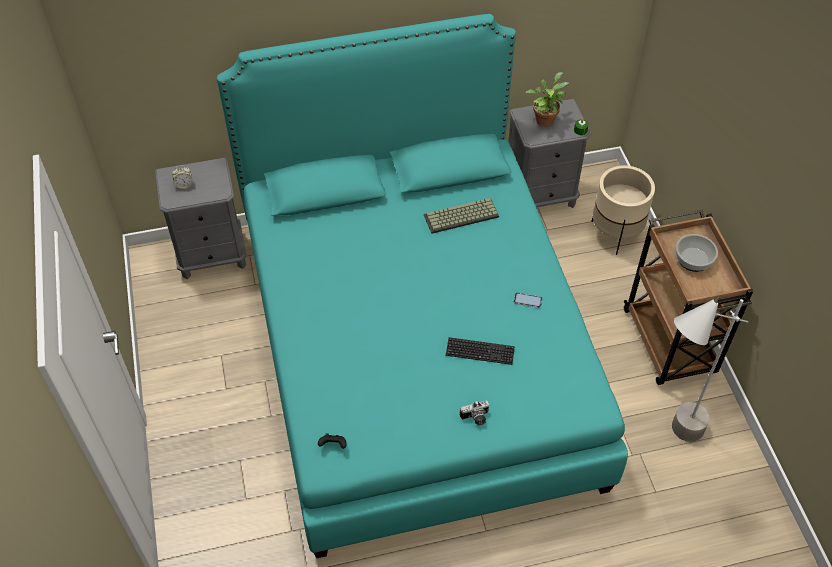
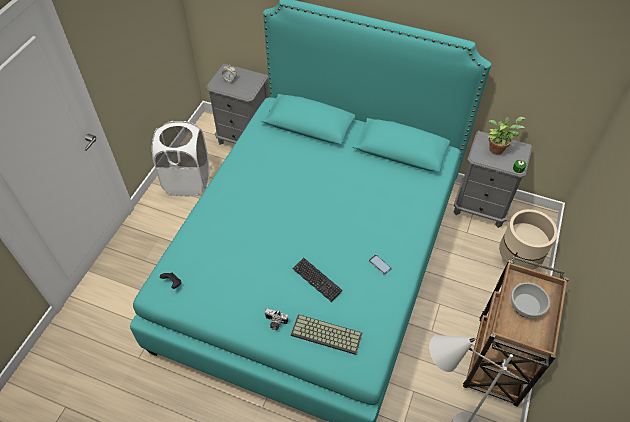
camera: 35 degrees right, 0 degrees up
keyboard [424,198,499,234] -> keyboard moved to [291,314,362,355]
none -> white laundry basket [152,121,209,196]

